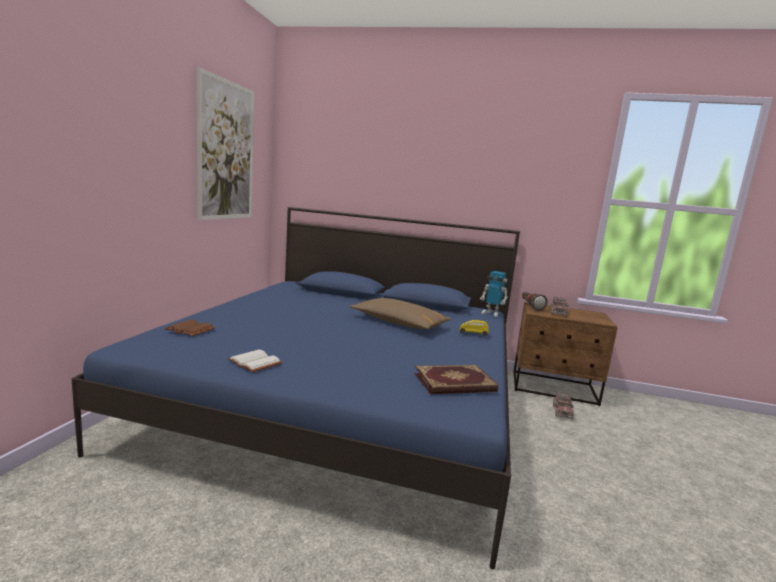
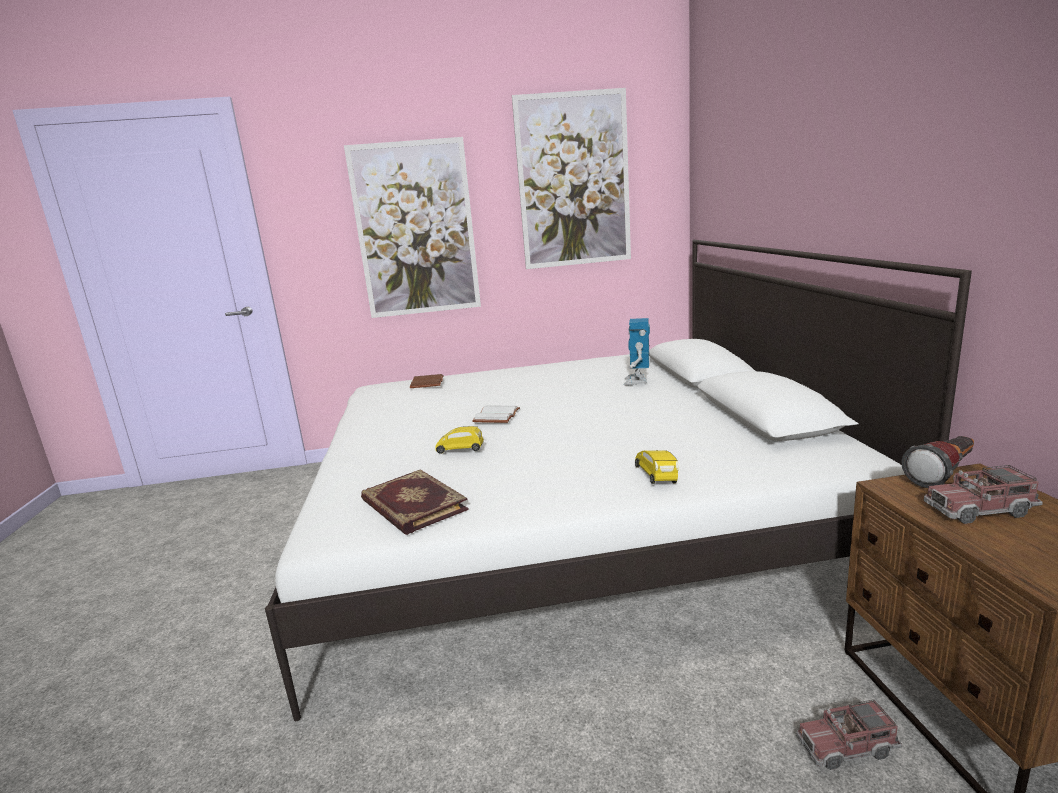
camera: 70 degrees right, 5 degrees up
blue bed [72,207,520,569] -> white bed [265,240,972,721]
white book [228,350,282,372] -> white book moved to [472,405,520,423]
brown pillow [350,298,451,329] -> none
toy robot [480,271,508,317] -> toy robot moved to [623,318,650,385]
none -> picture [344,137,481,318]
none -> yellow toy car [435,426,484,454]

